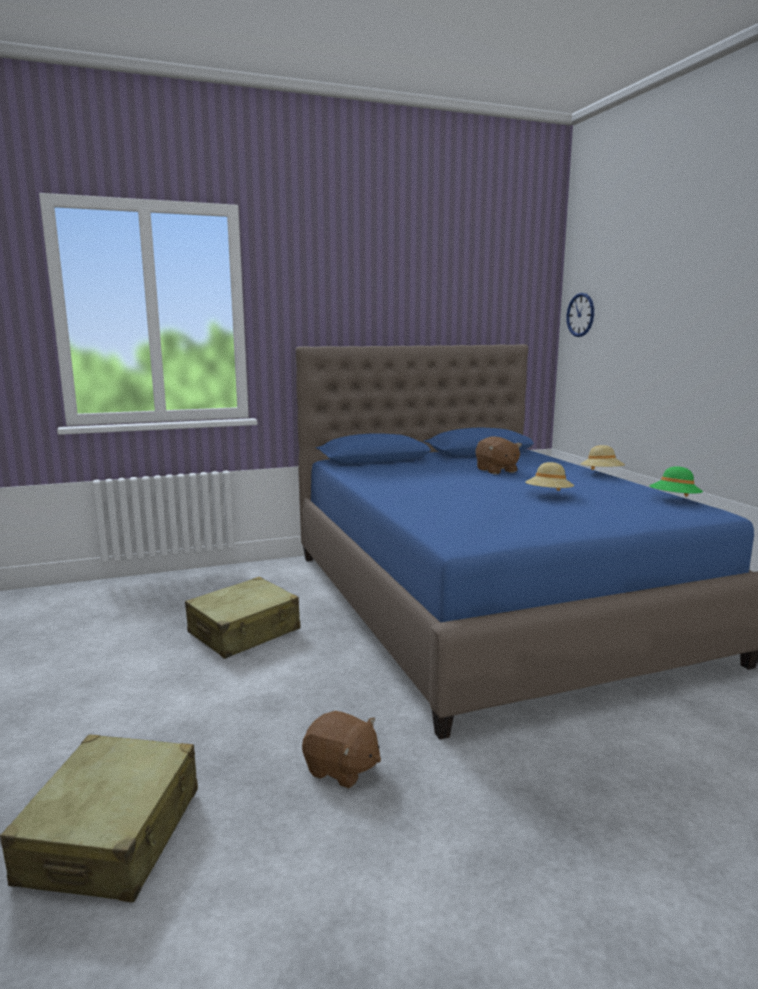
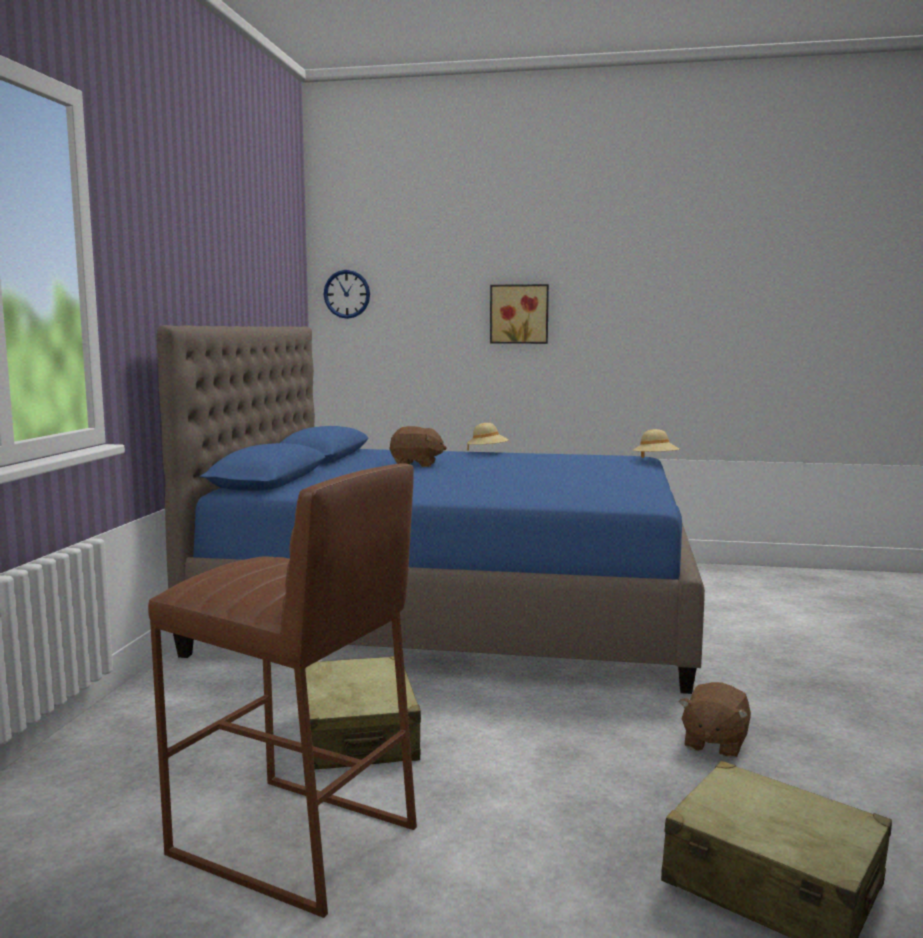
camera: 60 degrees left, 5 degrees down
brown plush toy [302,711,381,788] -> brown plush toy turned 150 degrees clockwise [679,682,751,758]
beige hat [525,462,574,491] -> beige hat moved to [633,429,680,458]
green hat [650,466,703,497] -> none
none -> brown stool [148,463,417,918]
none -> picture [490,284,549,344]

